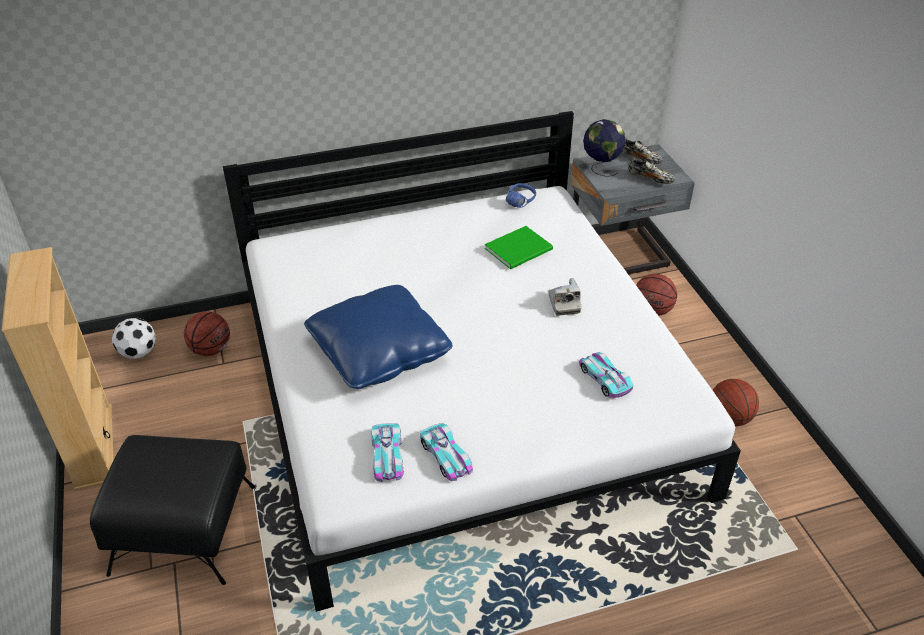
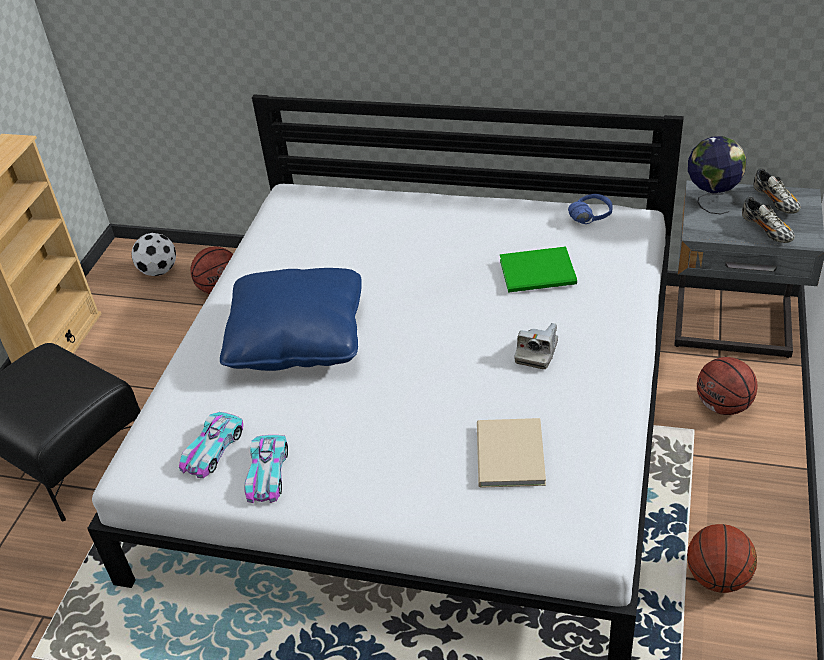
camera: 35 degrees right, 0 degrees up
toy car [579,352,633,398] -> beige book [477,418,546,488]

